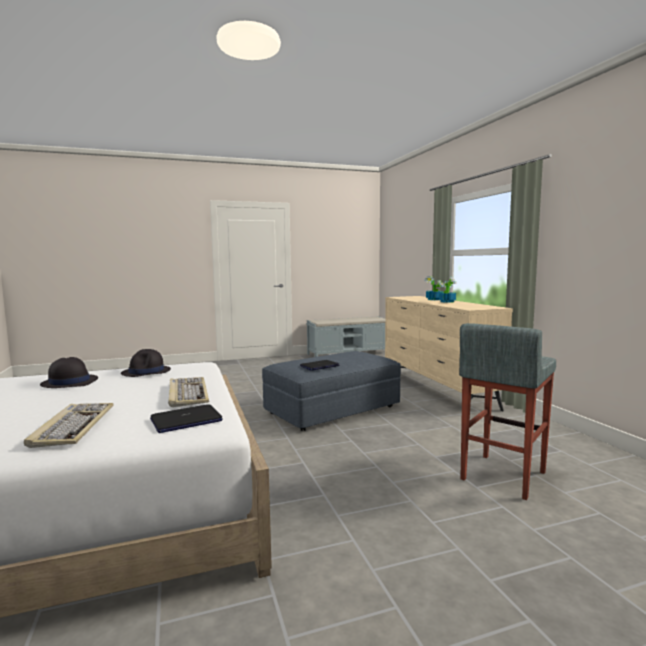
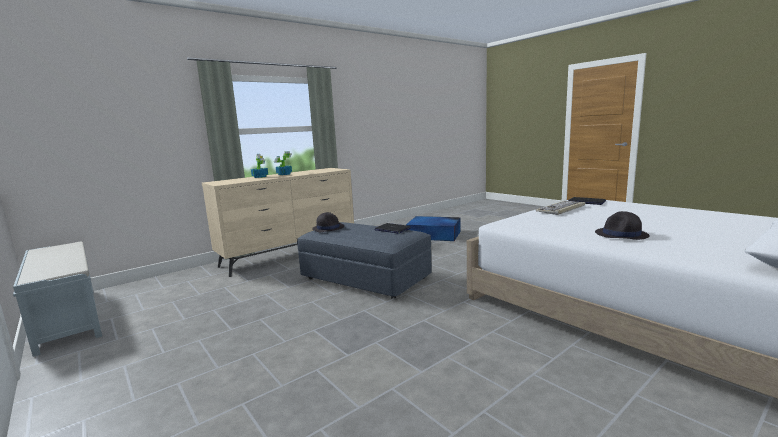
camera: 110 degrees left, 5 degrees up
keyboard [24,403,114,448] -> none
black hat [121,349,171,377] -> black hat moved to [312,212,344,232]
grey stool [459,323,556,500] -> blue storage box [406,216,461,241]

